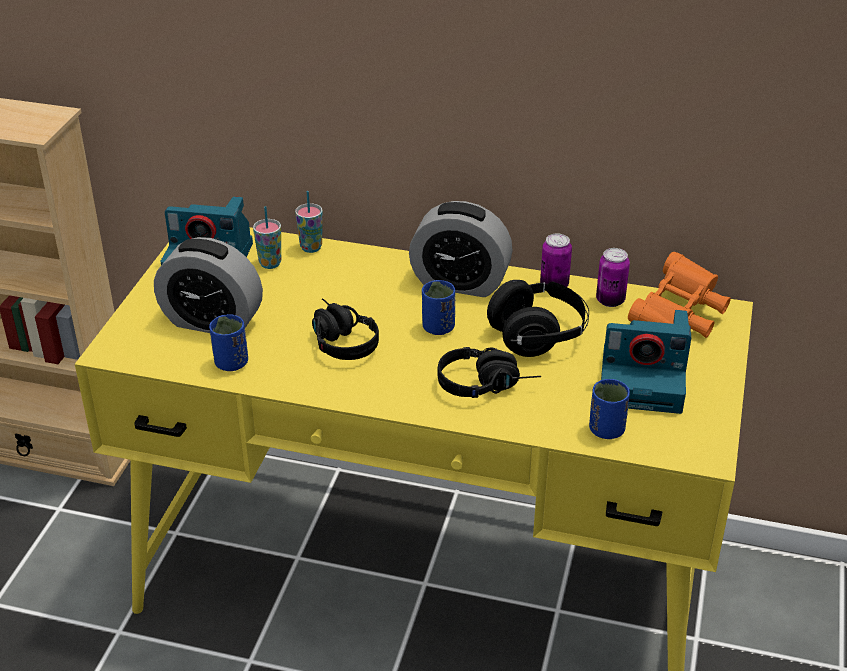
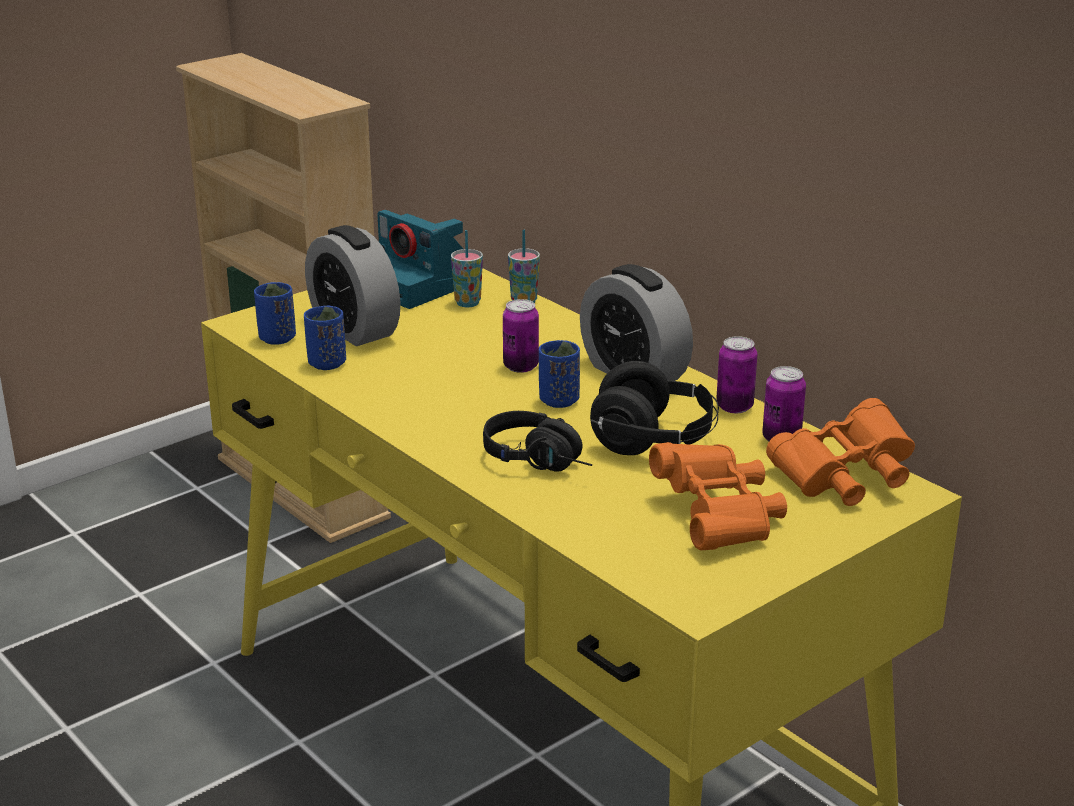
camera: 35 degrees right, 10 degrees down
black headphones [312,298,379,360] -> none
blue cup [589,379,630,439] -> blue cup moved to [254,282,296,345]
camera [601,310,691,414] -> orange binoculars [649,442,787,550]
none -> can [503,299,539,373]

